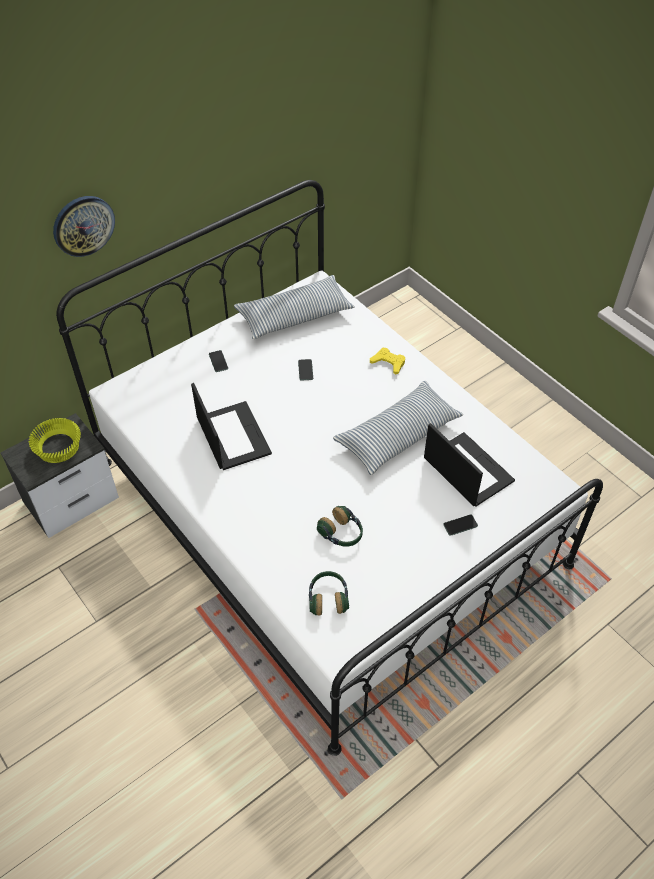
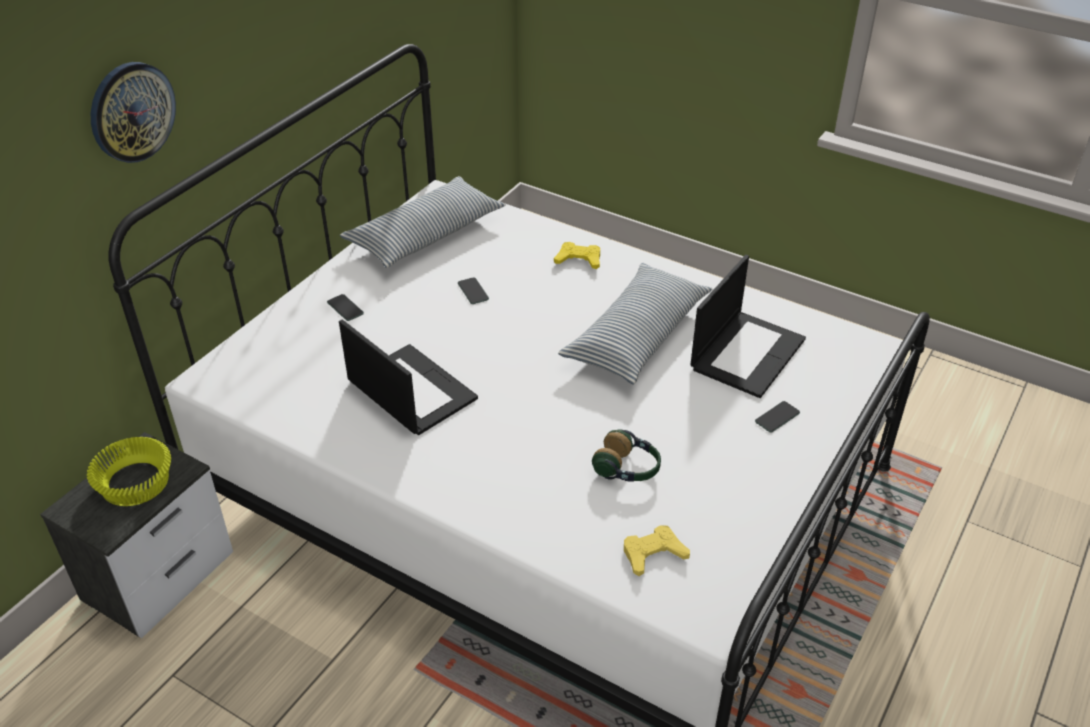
camera: 20 degrees left, 10 degrees down
headphones [309,571,349,615] -> yellow game controller [624,525,690,576]
laptop [424,423,515,507] -> laptop turned 90 degrees clockwise [690,255,806,398]

